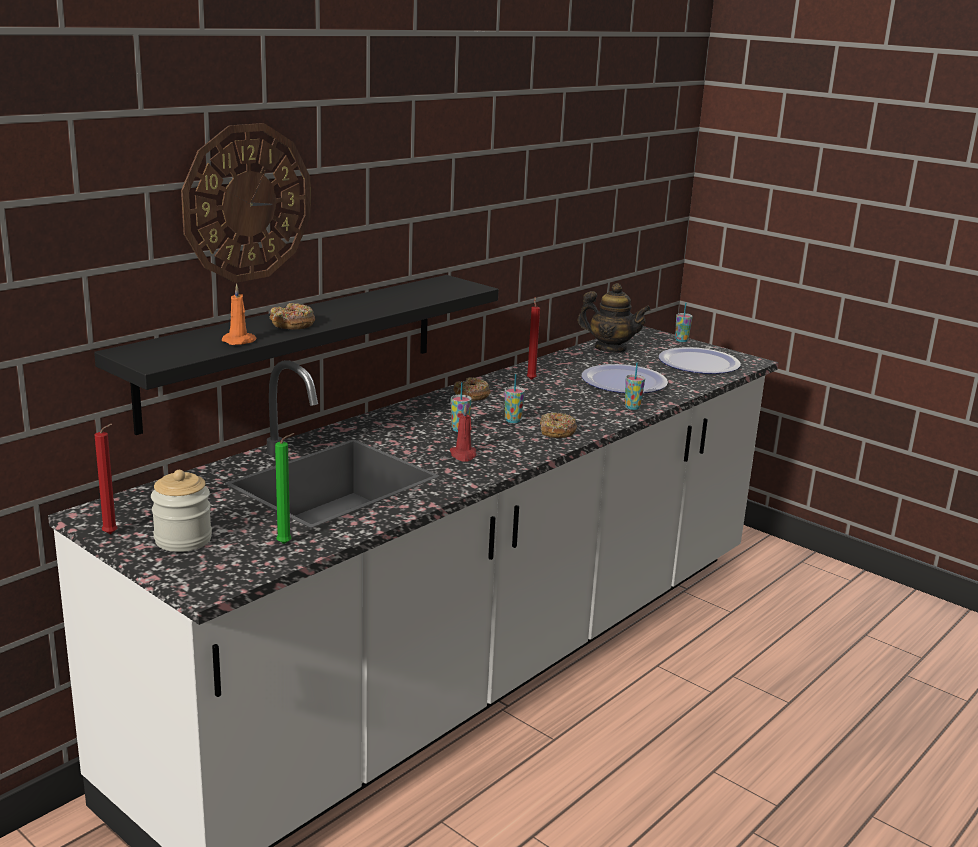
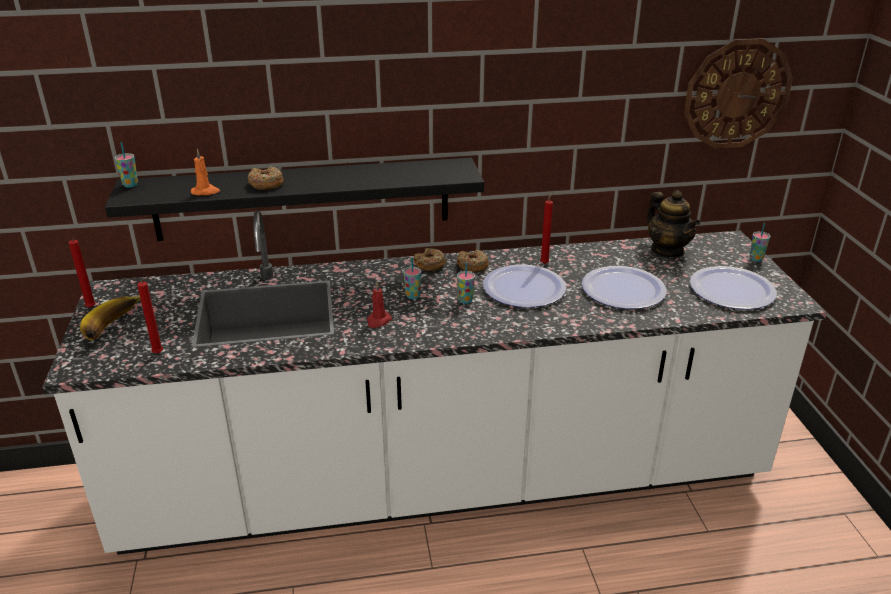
camera: 40 degrees right, 10 degrees up
jar [151,470,212,552] -> banana [80,295,141,340]
wall clock [181,123,311,283] -> wall clock moved to [684,38,793,149]
green candle [275,433,294,544] -> red candle [137,279,163,354]
donut [540,413,577,438] -> donut moved to [414,248,446,271]
cup [625,363,645,410] -> cup moved to [115,142,138,188]
none -> plate [483,265,566,307]

